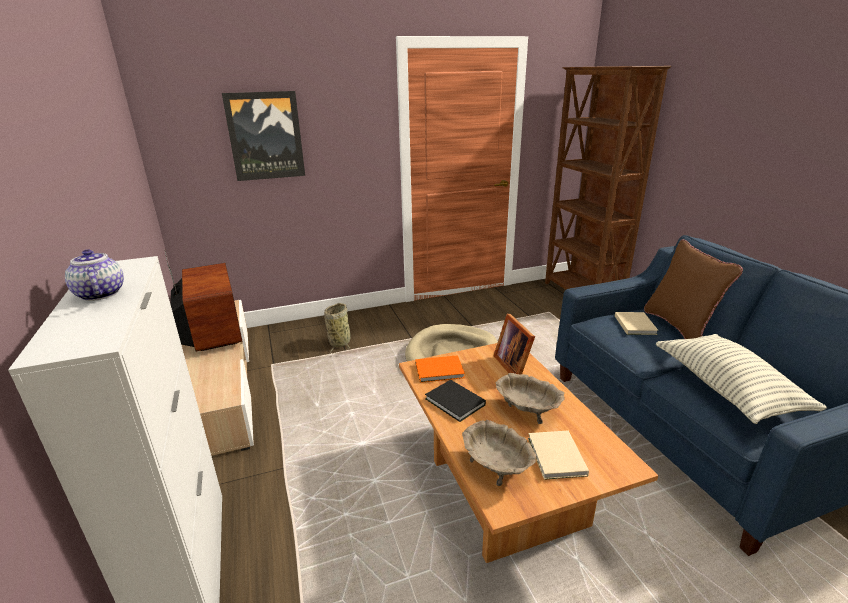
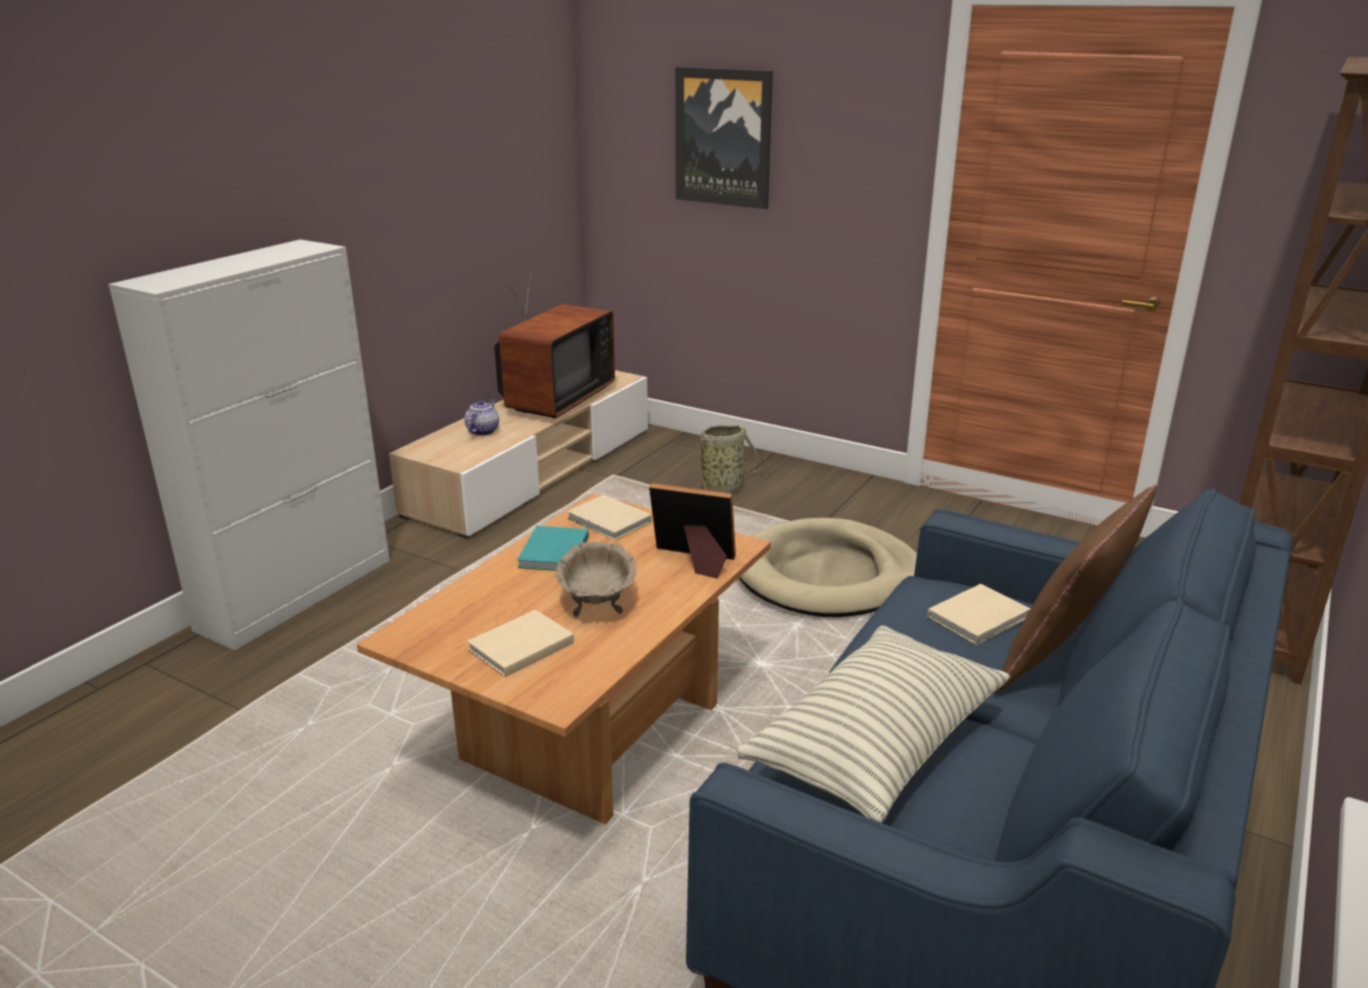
camera: 50 degrees right, 0 degrees up
teapot [65,249,124,301] -> teapot moved to [465,399,499,436]
orange book [416,355,465,383] -> beige book [567,495,652,540]
black book [425,380,486,422] -> turquoise book [517,526,589,571]
beige bowl [462,420,537,486] -> none
picture frame [493,314,535,374] -> picture frame turned 75 degrees clockwise [649,483,736,579]

